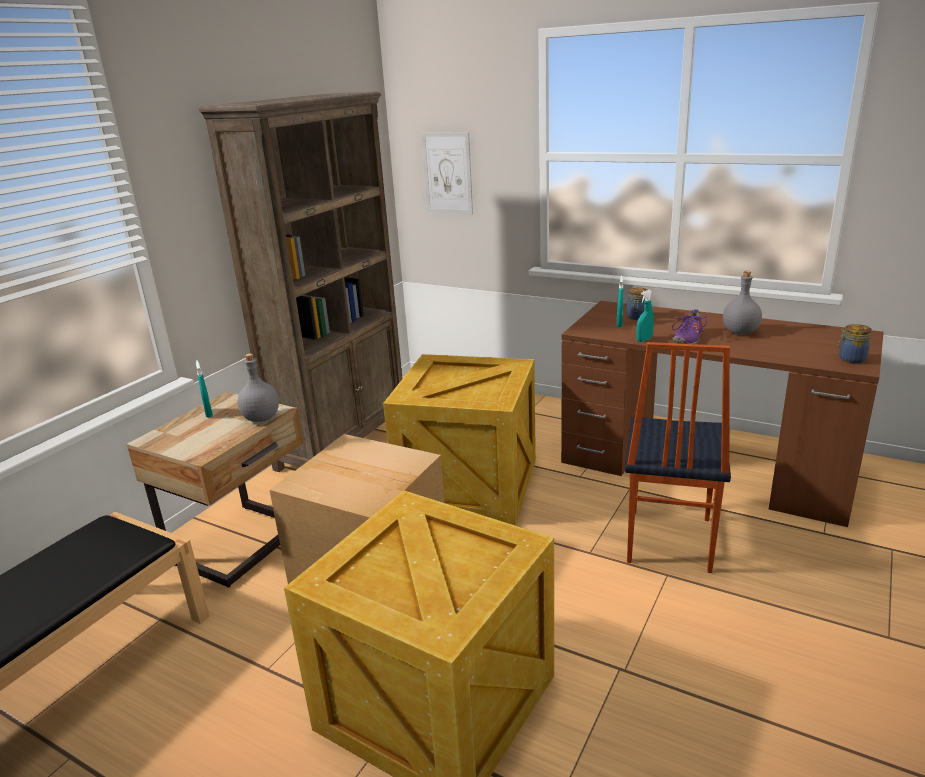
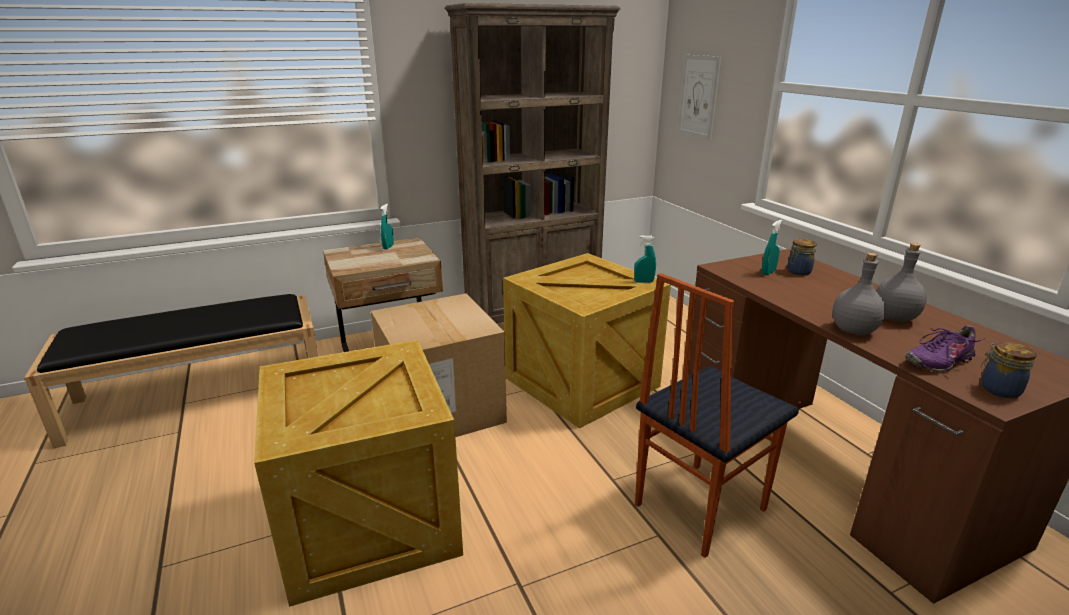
camera: 35 degrees right, 0 degrees up
grey bottle [238,353,279,422] -> grey bottle moved to [833,253,886,335]
turquoise spray bottle [636,290,654,342] -> turquoise spray bottle moved to [634,235,656,283]
purple shoe [672,309,707,344] -> purple shoe moved to [905,325,986,372]

